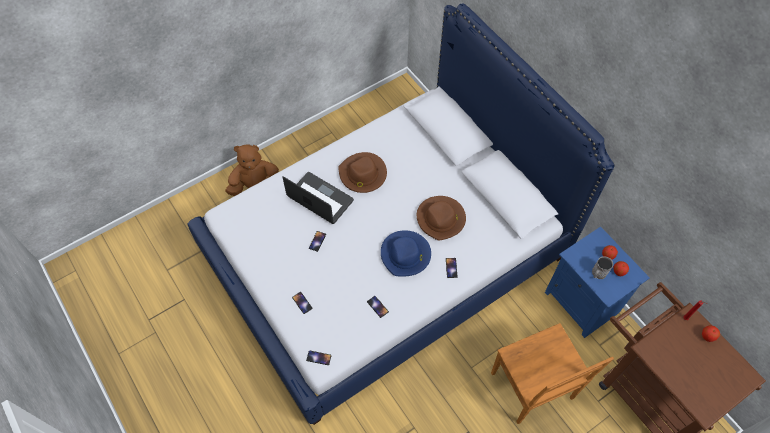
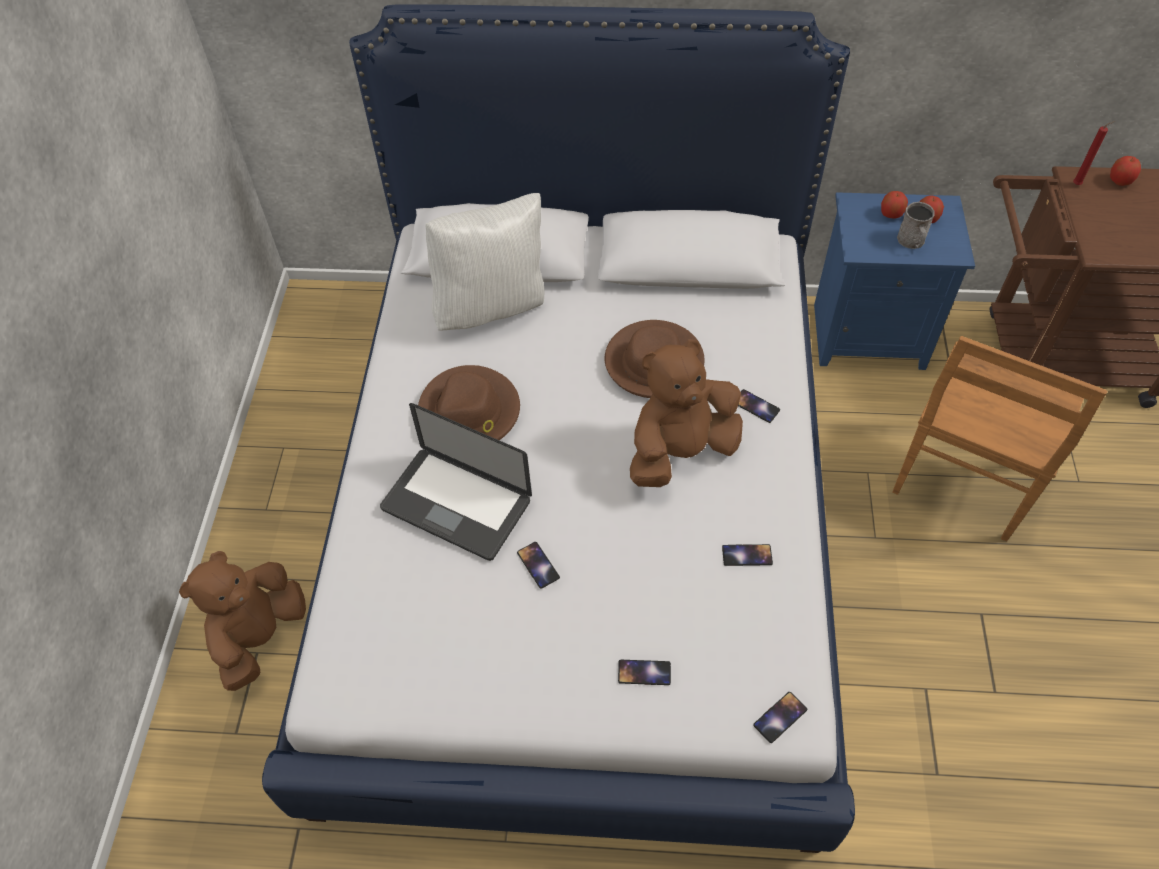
camera: 50 degrees left, 5 degrees down
laptop [282,172,354,224] -> laptop turned 135 degrees counterclockwise [380,403,532,561]
blue hat [381,230,431,276] -> brown plush toy [630,339,743,487]
brown chair [491,323,614,424] -> brown chair turned 105 degrees clockwise [892,336,1107,542]
none -> white pillow [426,193,544,331]

